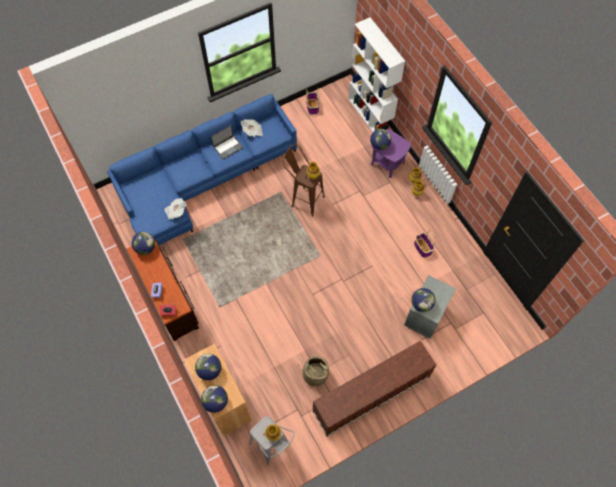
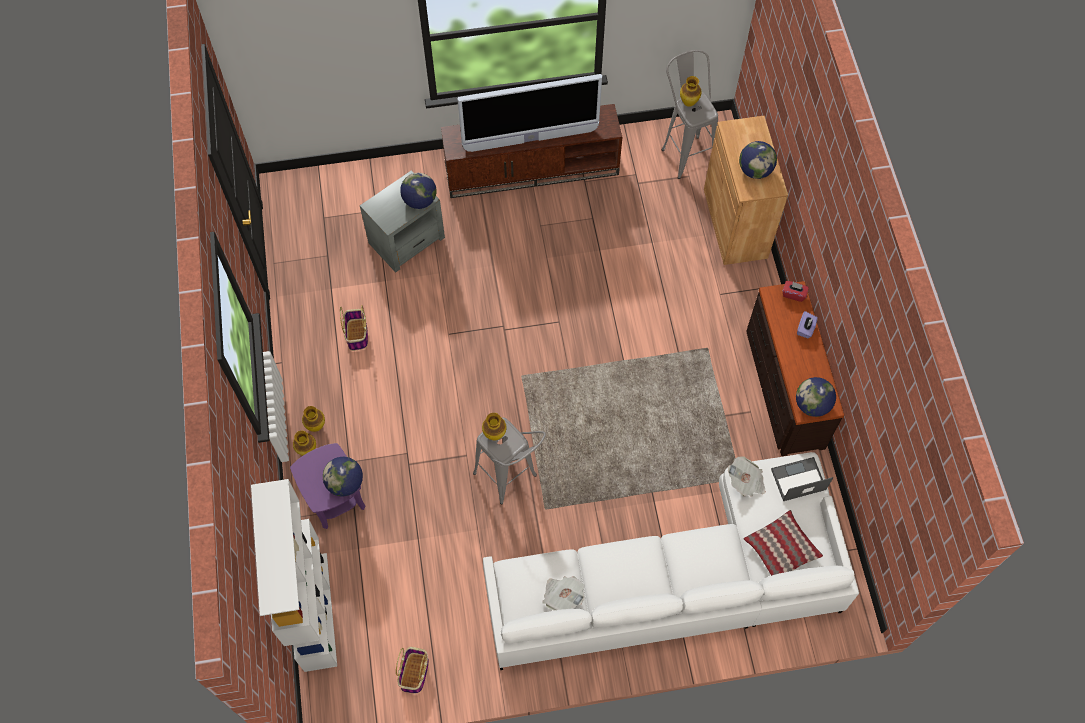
camera: 160 degrees left, 0 degrees up
blue sofa [107,94,297,245] -> white sofa [483,452,859,670]
globe [201,385,228,413] -> none
laptop [211,125,243,160] -> laptop moved to [771,457,833,501]
brown stool [283,144,325,217] -> grey stool [473,417,546,504]
basket [298,356,331,386] -> none
none -> television [457,74,602,152]
none -> pillow [744,510,823,576]

